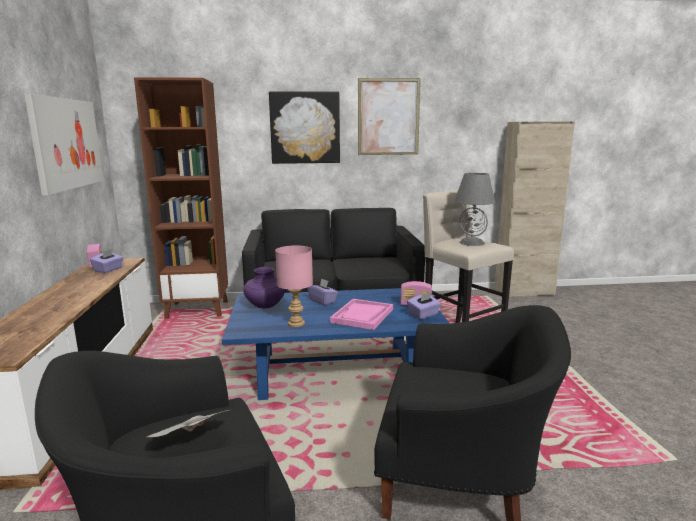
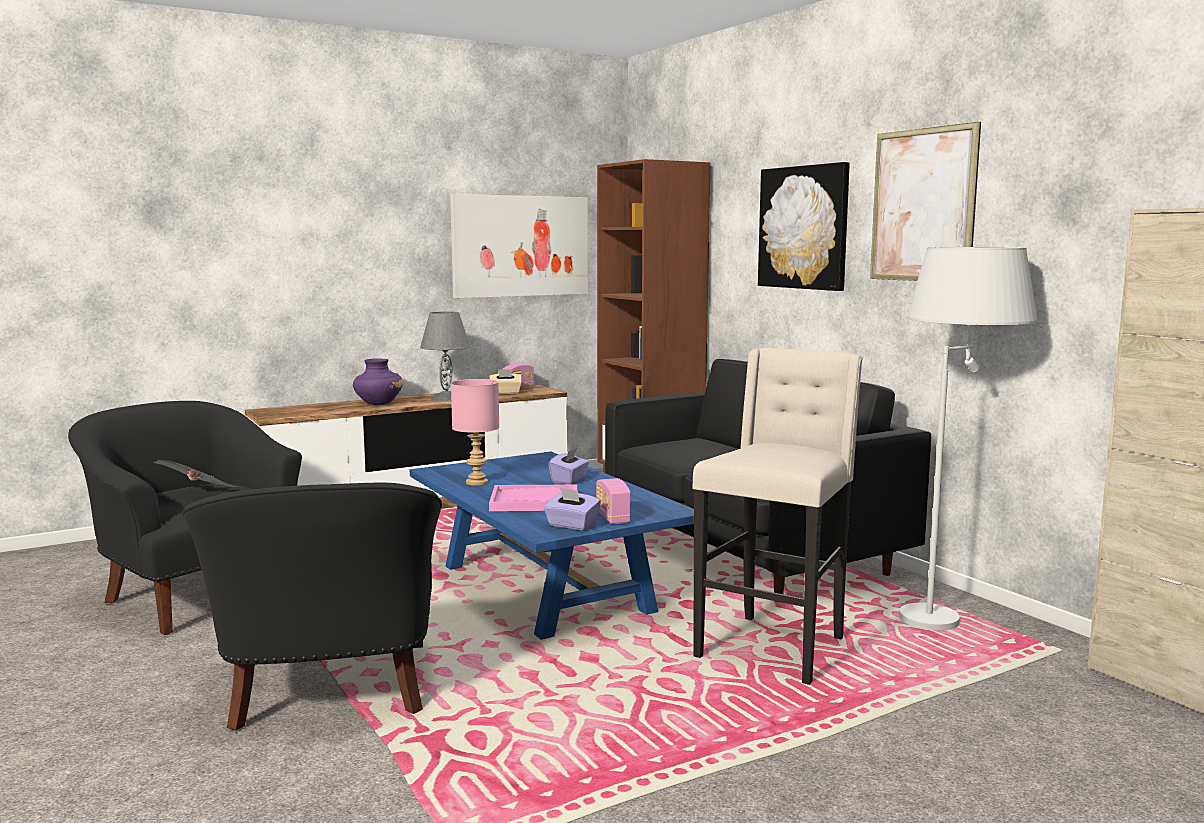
camera: 65 degrees right, 5 degrees down
purple tissue box [90,249,124,273] -> beige tissue box [489,369,522,395]
purple vase [243,267,286,308] -> purple vase moved to [353,358,403,405]
grey table lamp [454,173,496,246] -> grey table lamp moved to [420,311,470,401]
none -> white floor lamp [899,247,1038,631]

